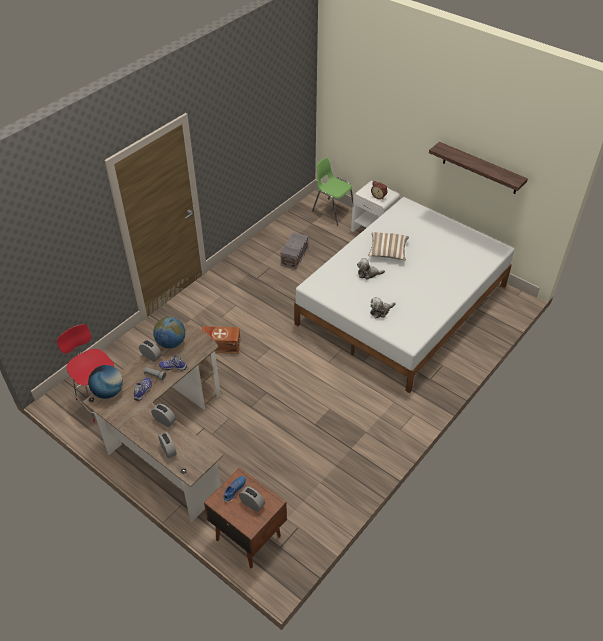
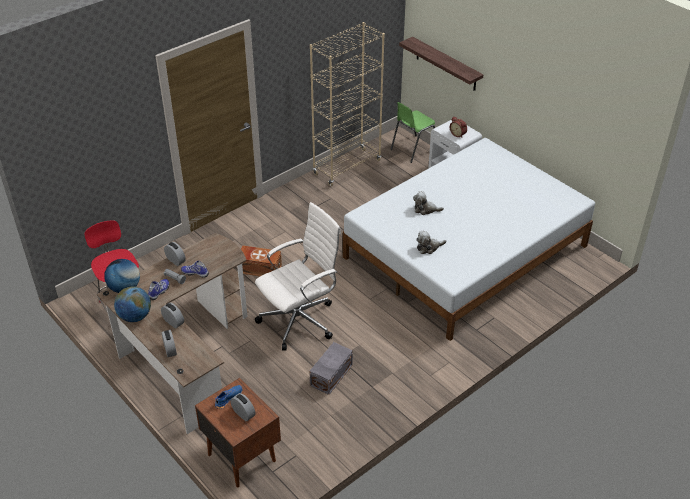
camera: 10 degrees right, 5 degrees down
globe [153,317,185,348] -> globe moved to [114,286,151,322]
grey storage box [281,232,308,269] -> grey storage box moved to [309,342,353,395]
green chair [312,157,353,225] -> green chair turned 90 degrees counterclockwise [391,102,435,163]
pillow [368,232,409,260] -> none
shelf [429,142,528,194] -> shelf moved to [399,37,484,91]
none -> white office chair [255,202,341,351]
none -> beige bookcase [310,22,385,186]

